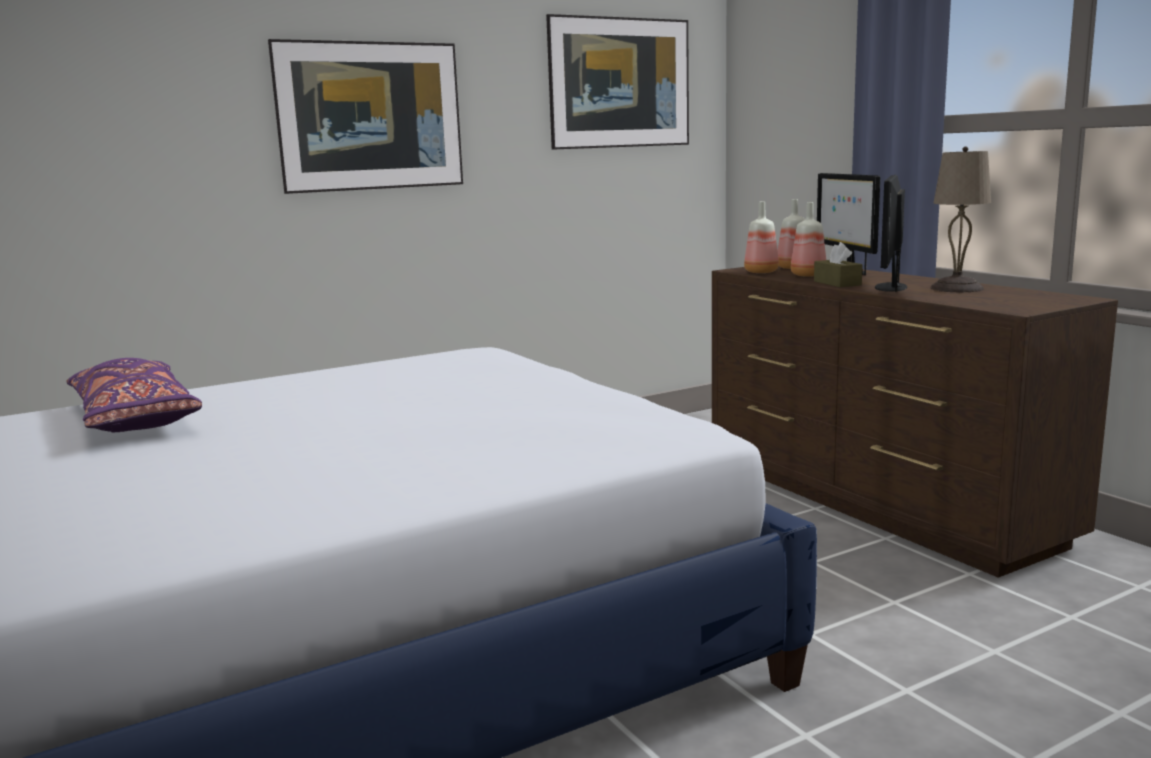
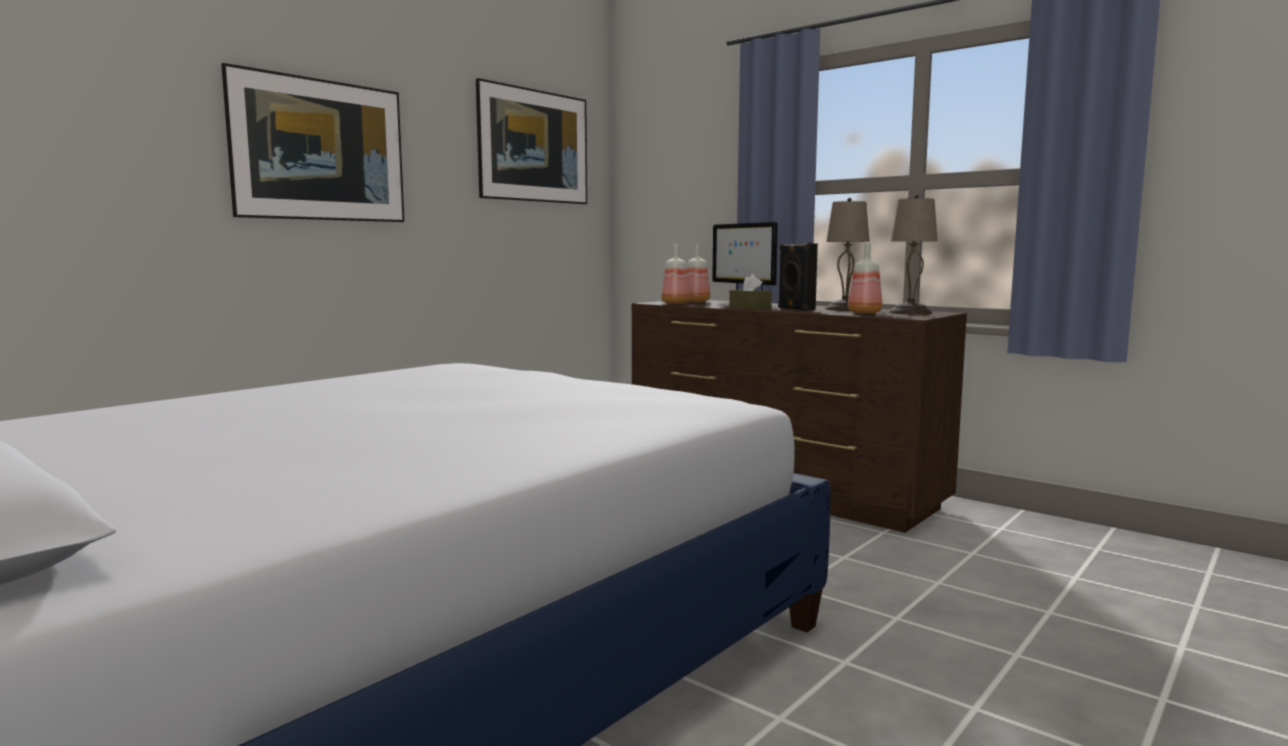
camera: 20 degrees left, 5 degrees down
purple pillow [66,358,202,432] -> none
bottle [791,202,826,277] -> bottle moved to [848,243,882,314]
monitor [875,175,907,292] -> black speaker [778,243,818,311]
none -> beige table lamp [889,195,938,315]

